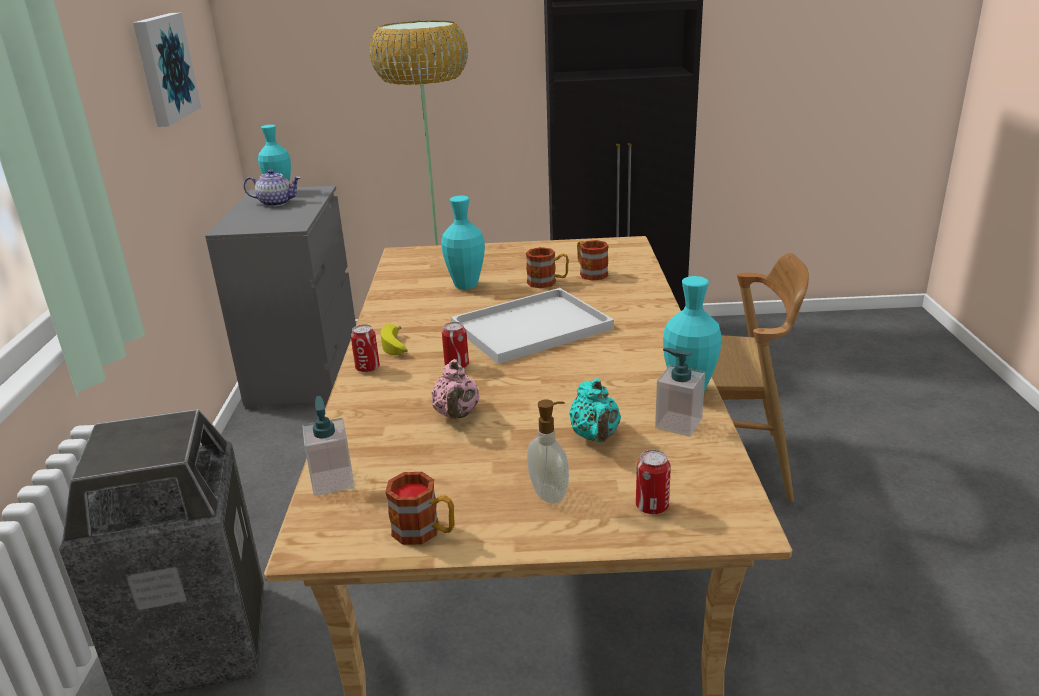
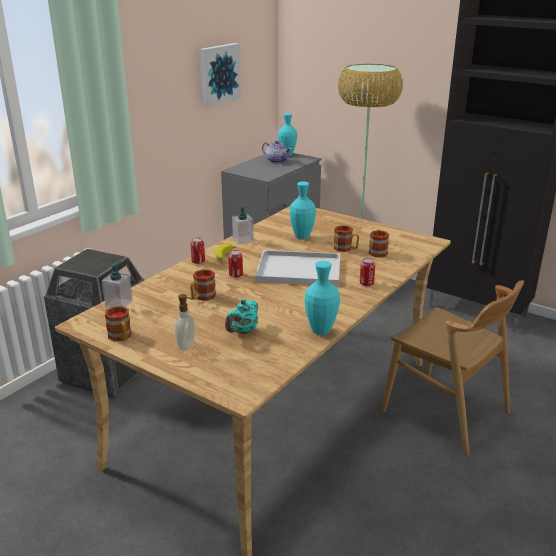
camera: 35 degrees right, 0 degrees up
pink teapot [431,359,479,420] -> mug [190,269,216,301]
can [636,450,671,514] -> can moved to [360,258,375,286]
soap dispenser [655,348,705,437] -> soap dispenser moved to [232,204,254,244]

